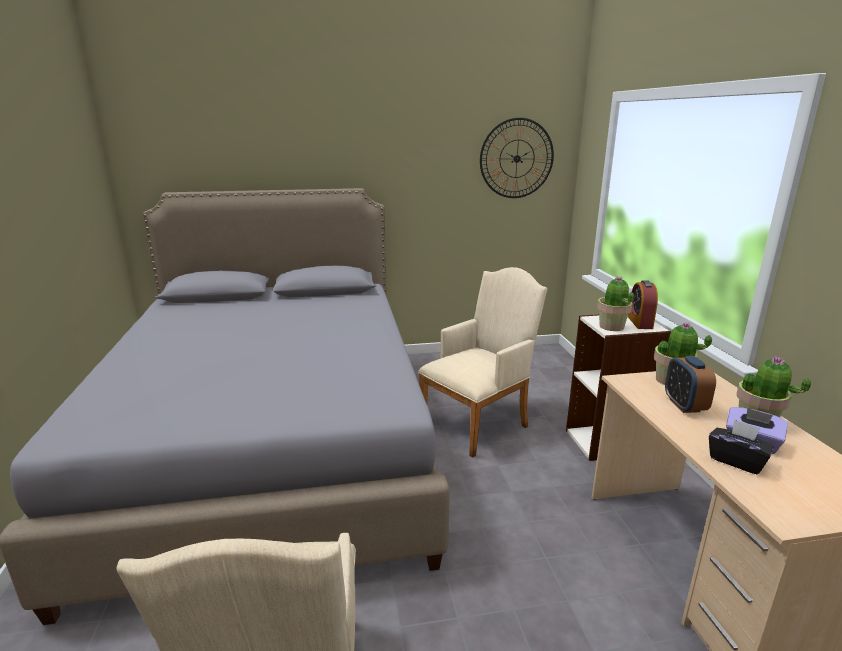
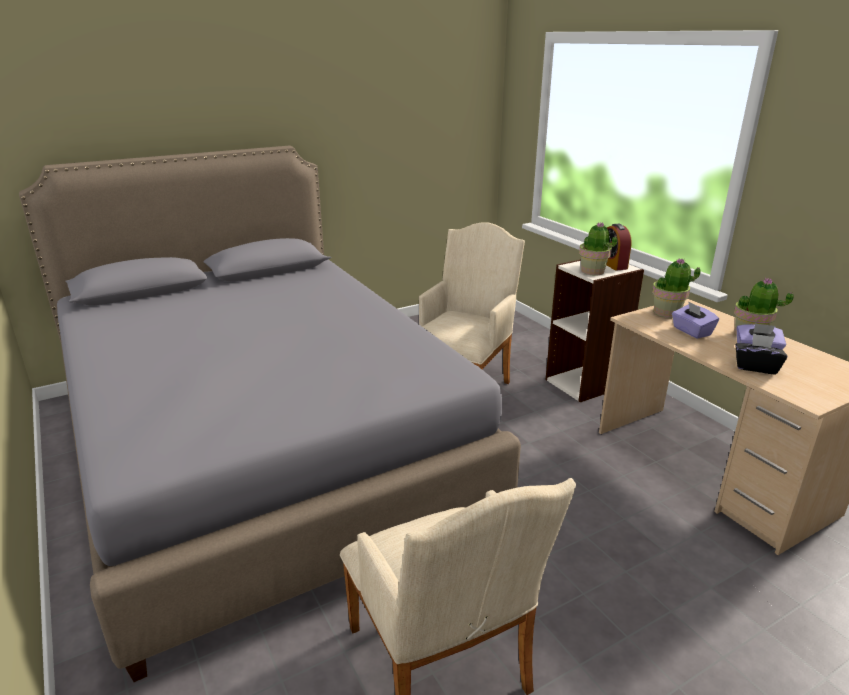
camera: 20 degrees left, 5 degrees up
wall clock [480,118,554,198] -> none
alarm clock [665,356,716,413] -> purple tissue box [672,301,719,339]

